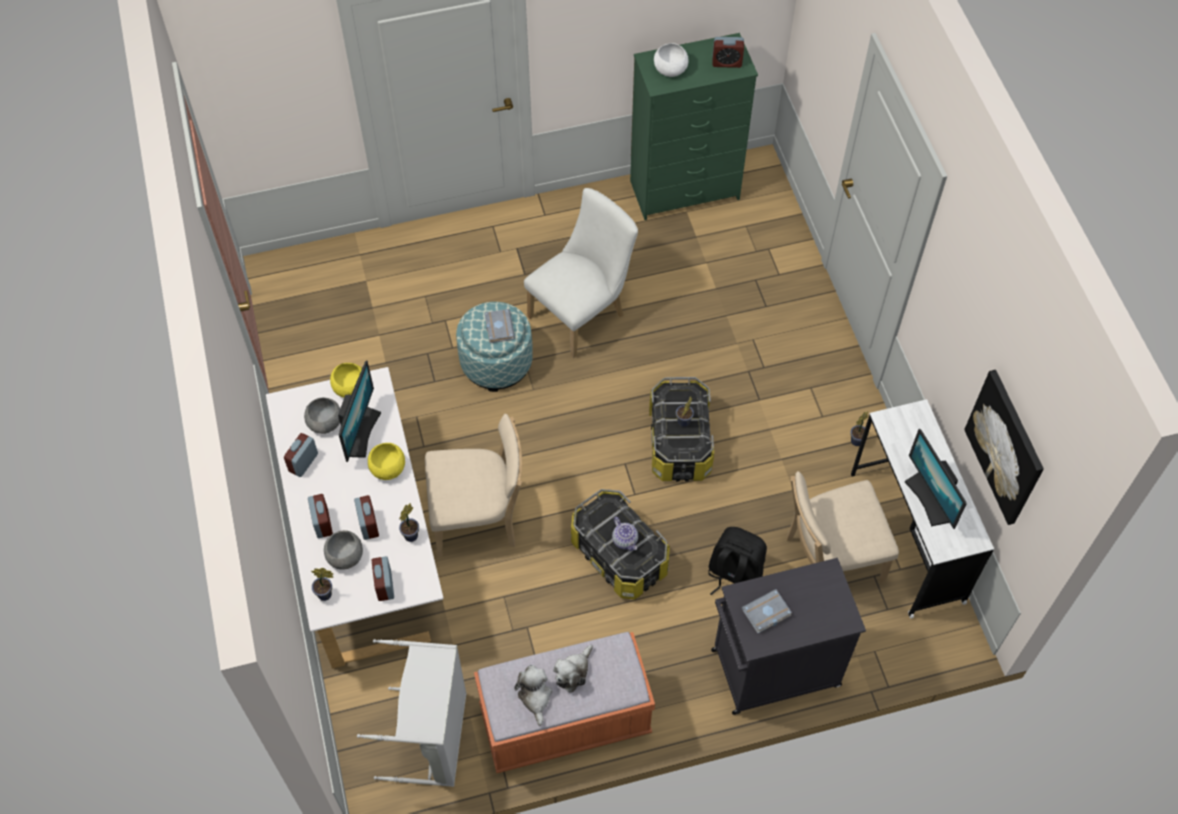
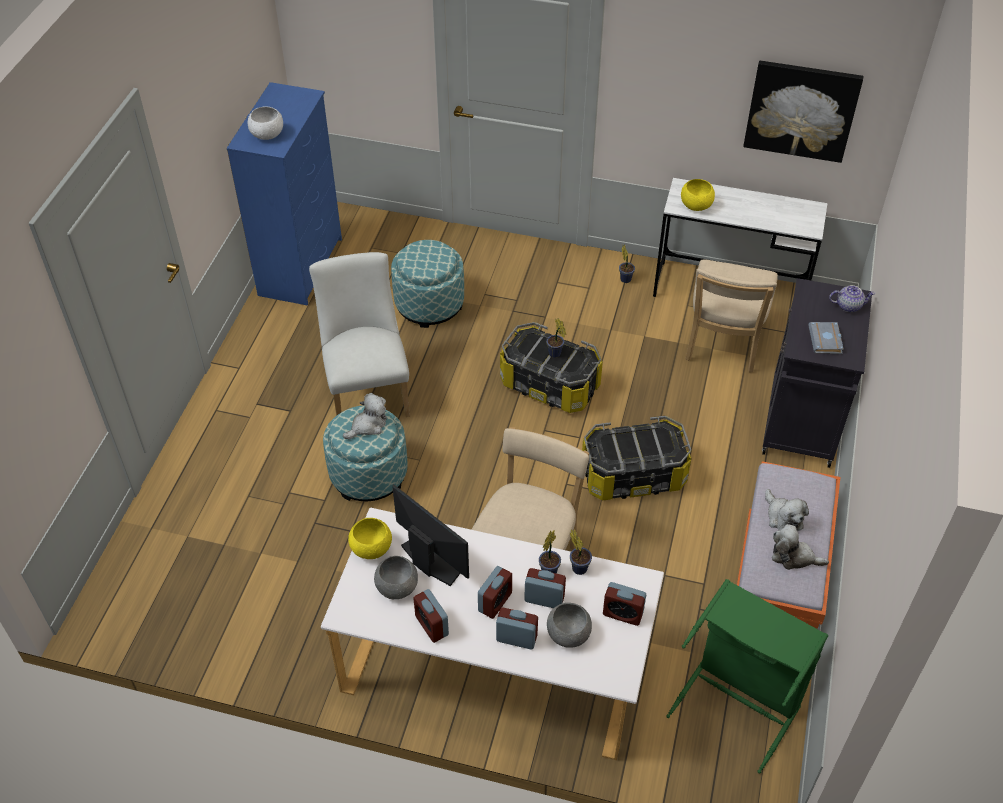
camera: 60 degrees left, 10 degrees down
potted plant [311,568,334,601] -> potted plant moved to [539,530,561,574]
grey laundry basket [357,639,466,787] -> green laundry basket [666,579,828,774]
yellow bowl [368,443,405,480] -> yellow bowl moved to [681,179,715,211]
grey book [485,309,515,343] -> plush toy [343,393,387,439]
teapot [612,517,638,551] -> teapot moved to [829,285,875,312]
green dresser [630,33,758,220] -> blue dresser [227,82,342,306]
black backpack [708,527,767,595] -> none
alarm clock [712,37,744,68] -> alarm clock moved to [478,566,512,619]
monitor [905,429,967,529] -> none
none -> ottoman [391,240,464,328]

